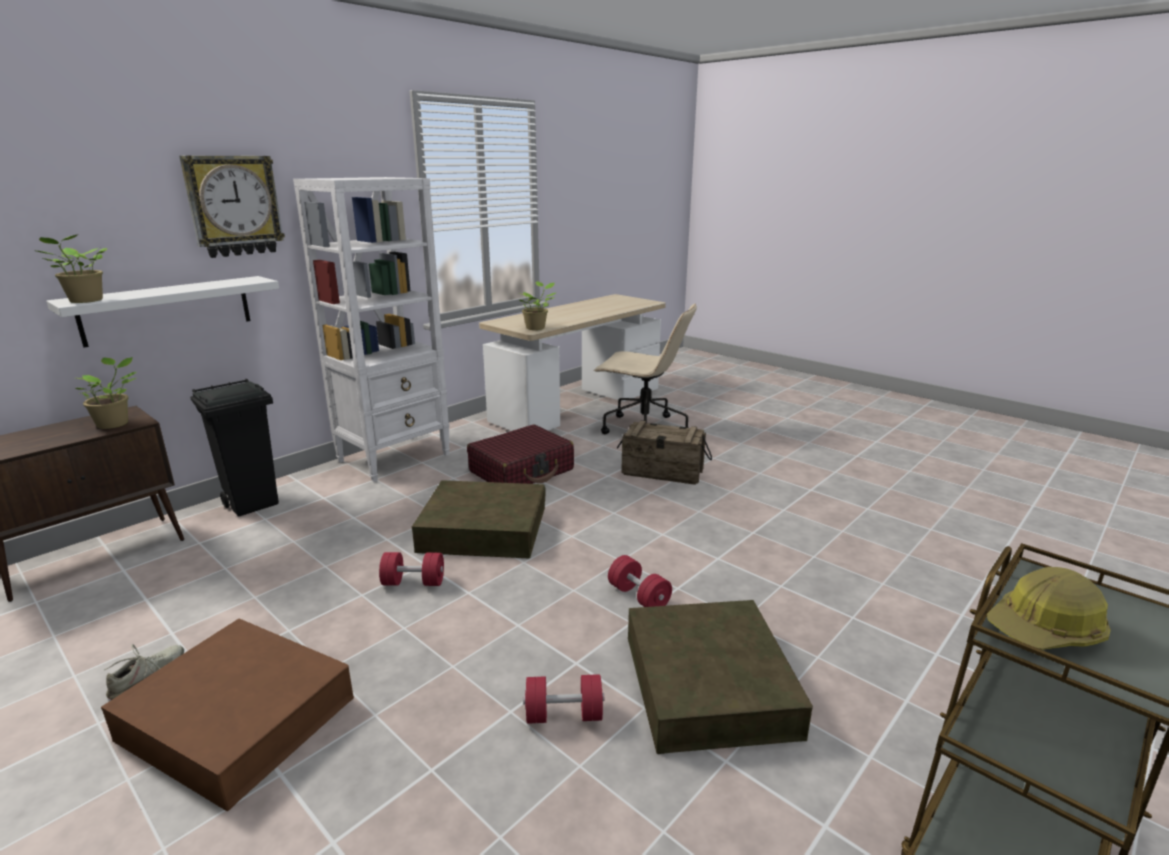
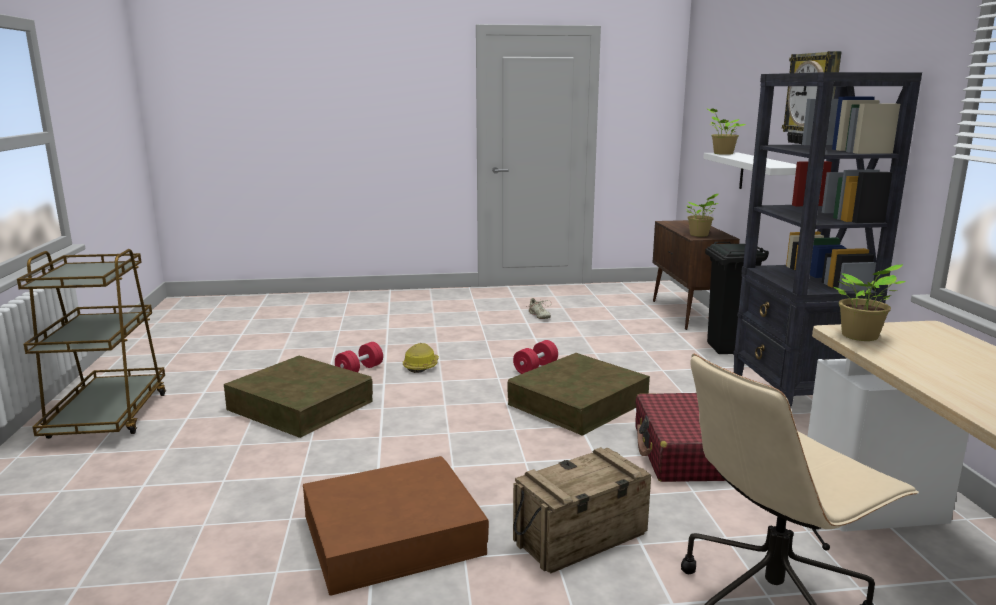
camera: 130 degrees right, 5 degrees down
brown storage box [101,618,354,811] -> brown storage box moved to [303,456,489,596]
white bookcase [293,177,450,482] -> black bookcase [733,72,922,407]
red dumbbell [608,555,672,607] -> none
hard hat [987,567,1111,650] -> hard hat moved to [403,343,439,373]

